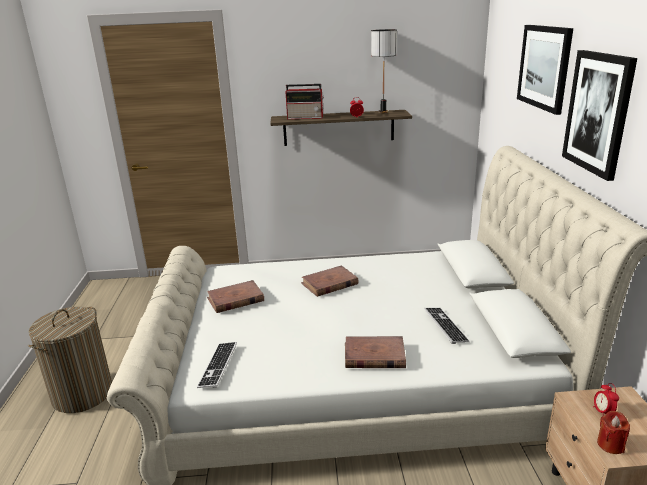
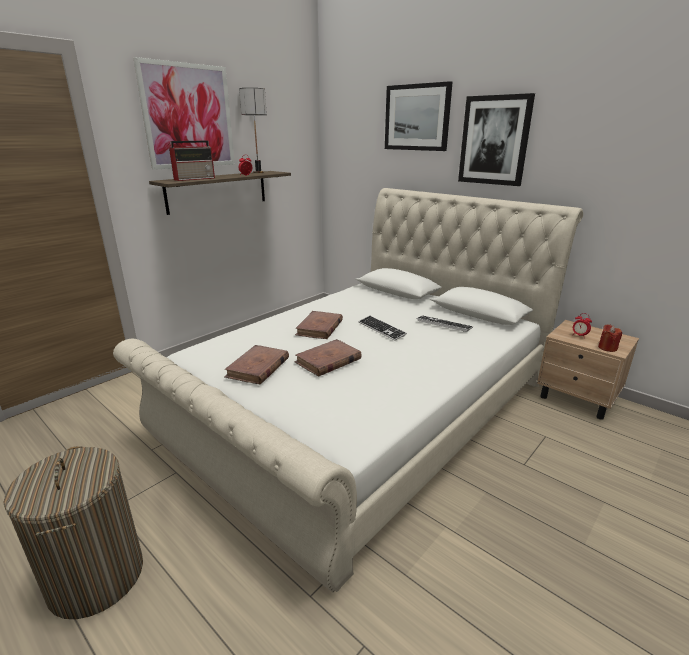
camera: 45 degrees left, 0 degrees up
keyboard [197,342,237,388] -> keyboard moved to [358,316,407,341]
brown book [345,336,406,368] -> brown book moved to [294,339,362,377]
none -> picture [133,57,235,170]

